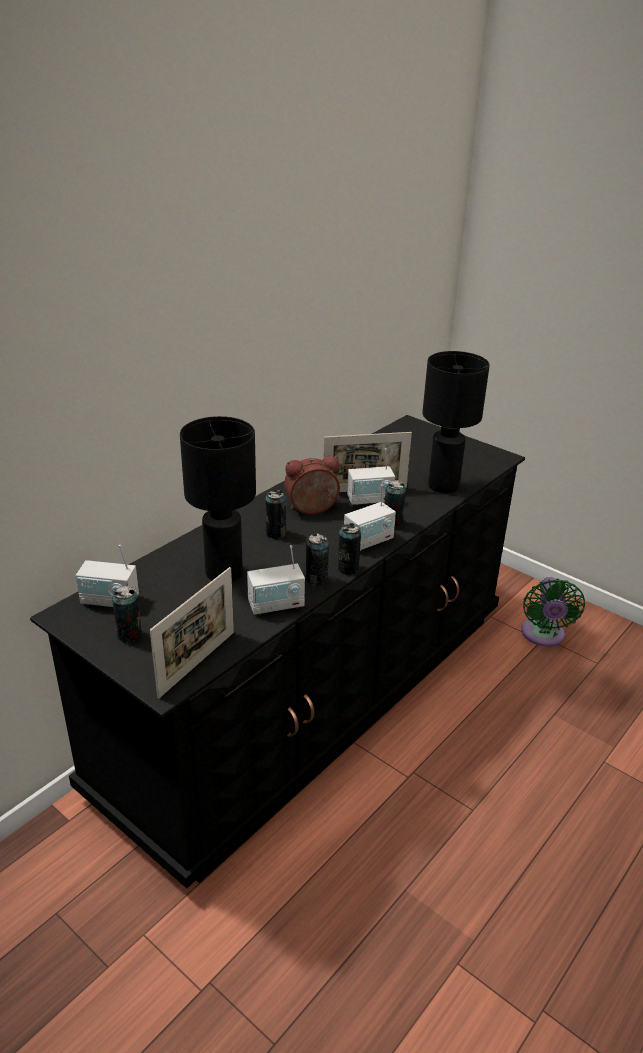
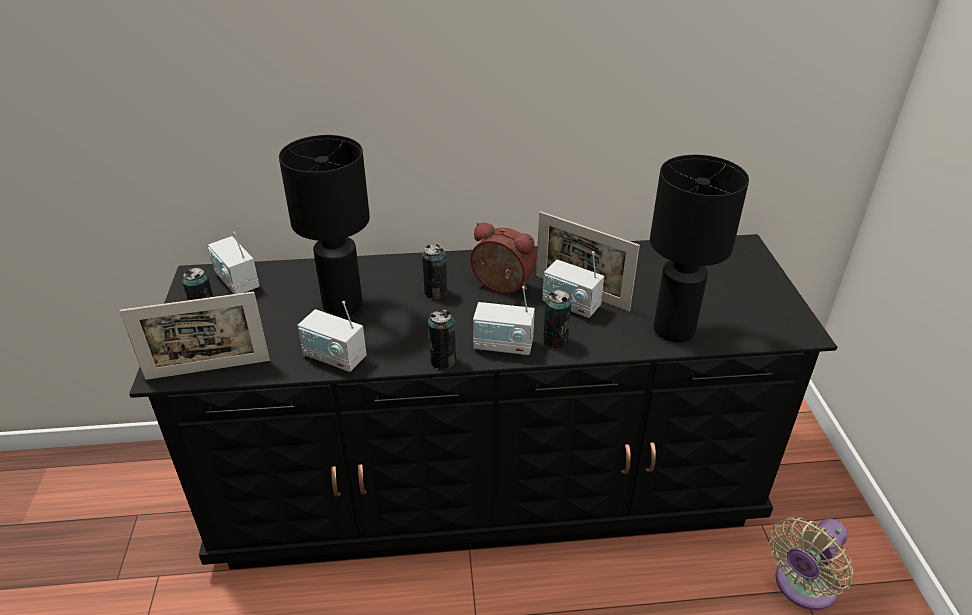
camera: 45 degrees right, 5 degrees up
can [306,533,329,586] -> none
green fan [521,577,585,647] -> beige fan [769,517,853,610]

